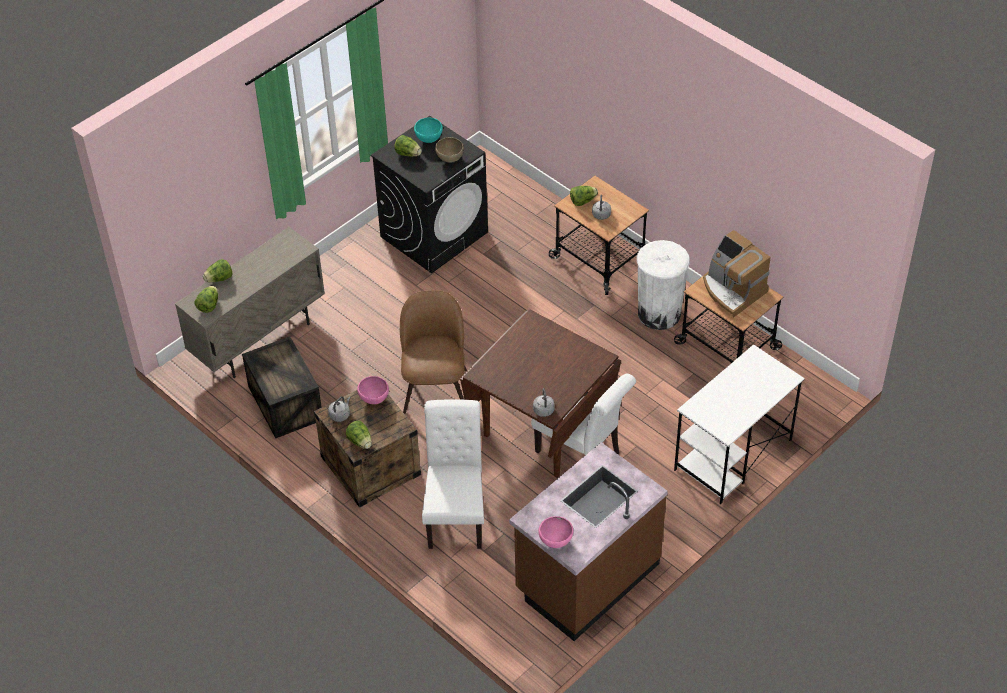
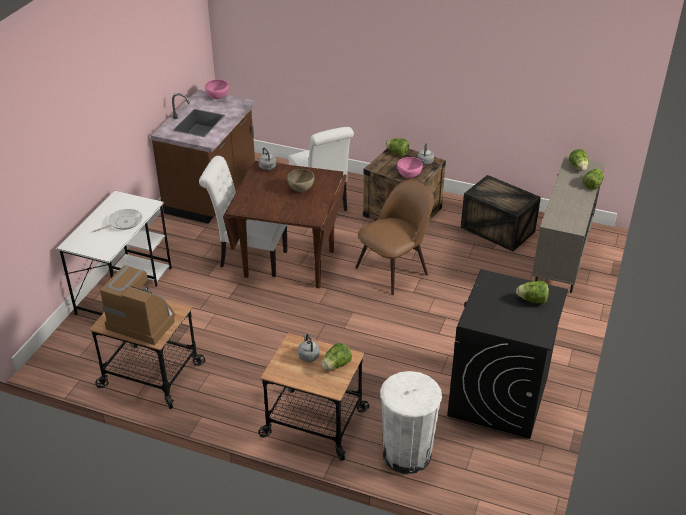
camera: 155 degrees right, 10 degrees down
brown chair [400,290,467,414] -> brown chair turned 105 degrees counterclockwise [355,179,434,295]
turquoise bowl [414,118,443,143] -> none
brown bowl [435,137,464,163] -> brown bowl moved to [287,169,314,192]
white trash can [637,240,690,330] -> white trash can moved to [380,371,442,474]
none -> frying pan [92,209,142,232]

